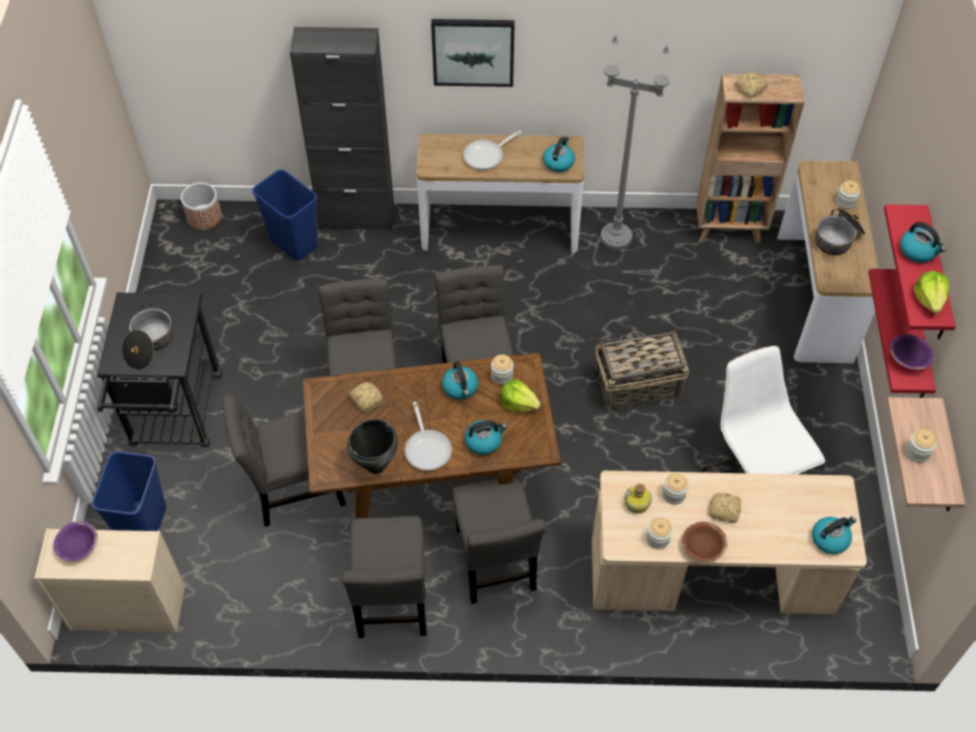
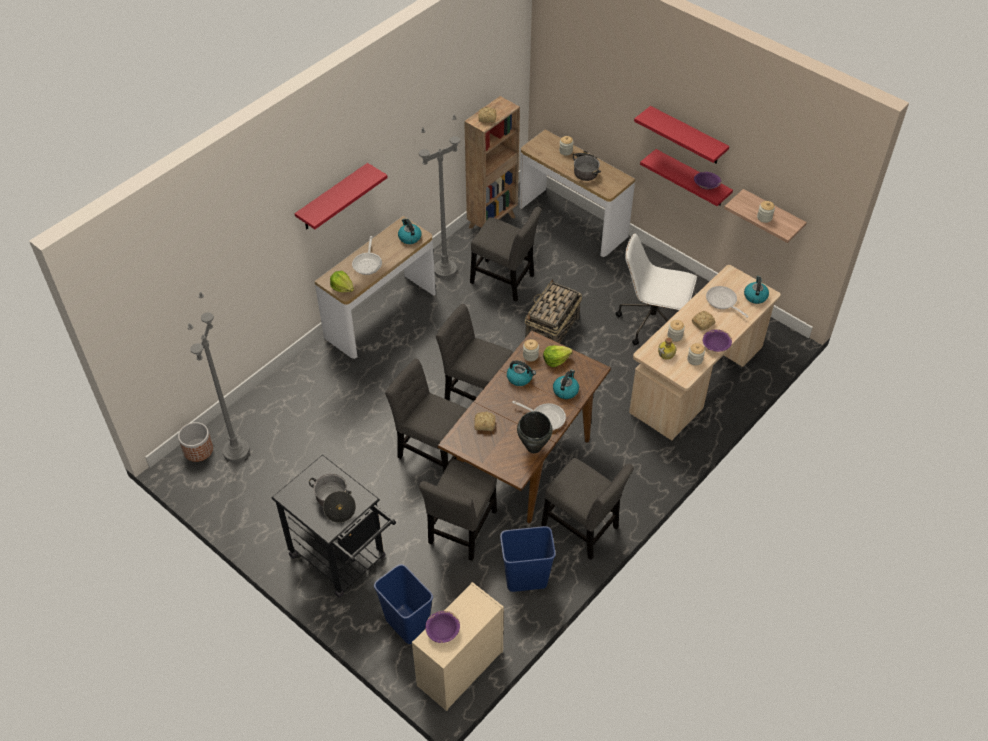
camera: 50 degrees left, 5 degrees down
blue trash can [252,169,318,260] -> blue trash can moved to [500,526,556,592]
black cabinet [290,27,394,230] -> none
picture [431,19,515,87] -> red shelf [295,163,388,229]
grey chair [453,475,546,604] -> grey chair moved to [470,207,542,302]
brown bowl [682,522,727,562] -> purple bowl [703,329,732,352]
kettle [900,222,946,263] -> none
lettuce [914,271,949,313] -> lettuce moved to [330,271,354,292]
none -> grey floor lamp [188,292,250,463]
none -> frying pan [706,286,749,318]

